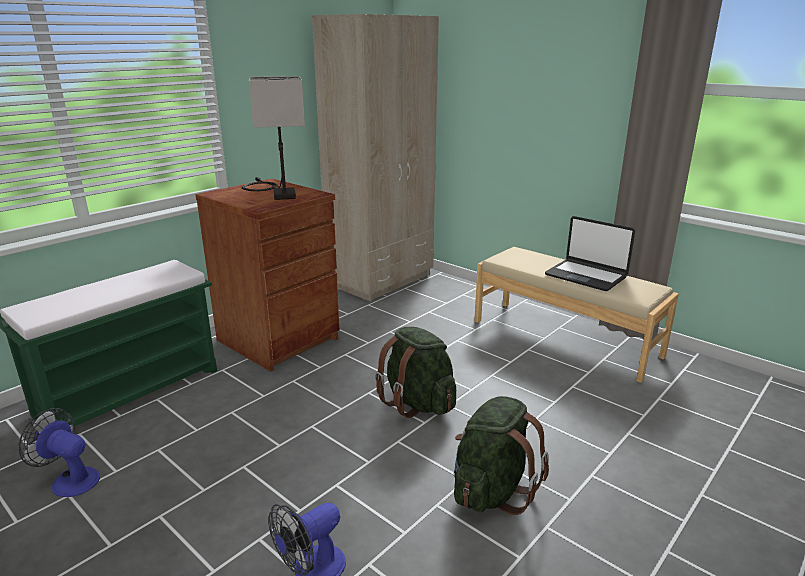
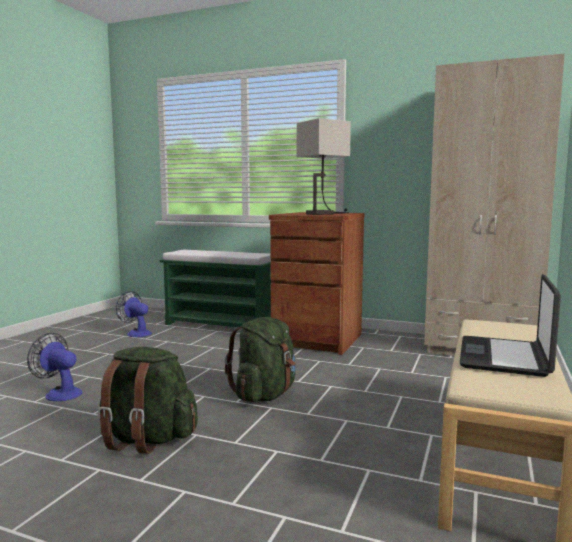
camera: 70 degrees right, 15 degrees down
fan [18,408,100,497] -> fan turned 60 degrees counterclockwise [116,291,152,337]

